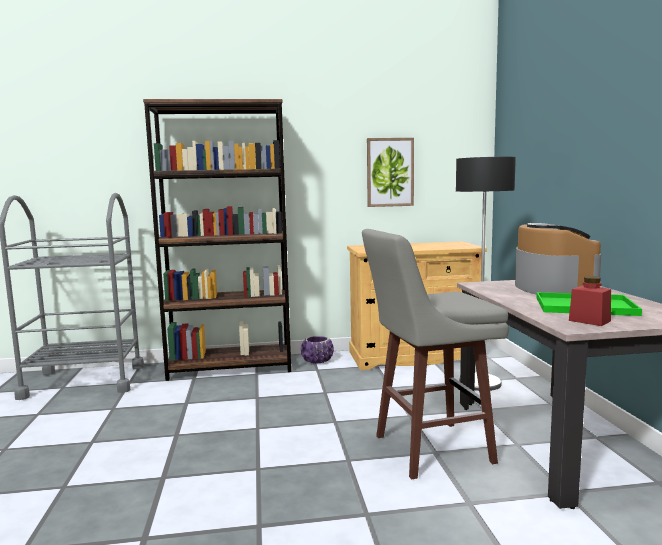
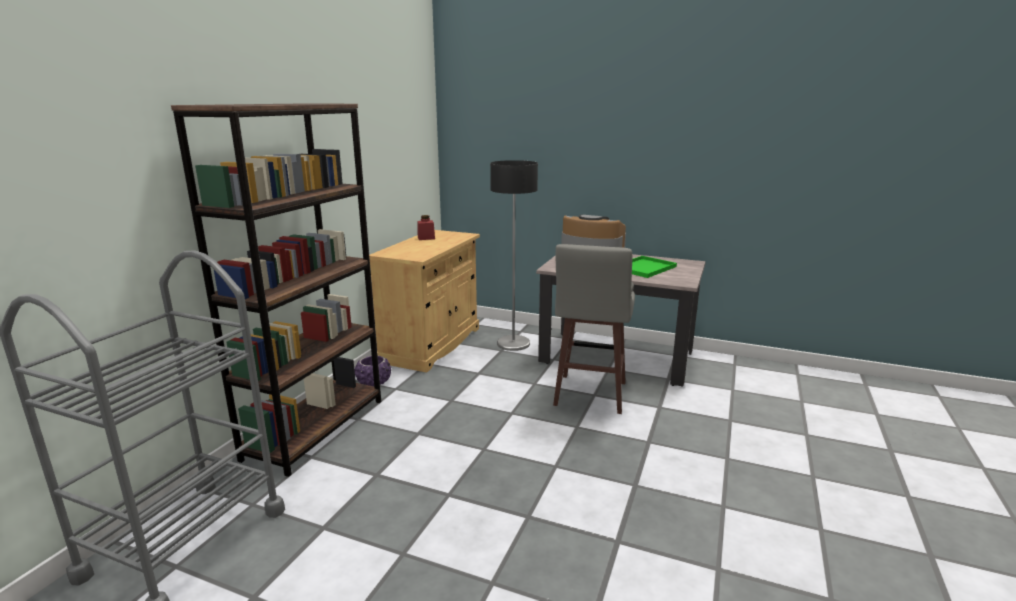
camera: 60 degrees left, 10 degrees up
picture [367,138,414,207] -> none
red jar [569,276,611,326] -> red jar moved to [417,215,435,240]

